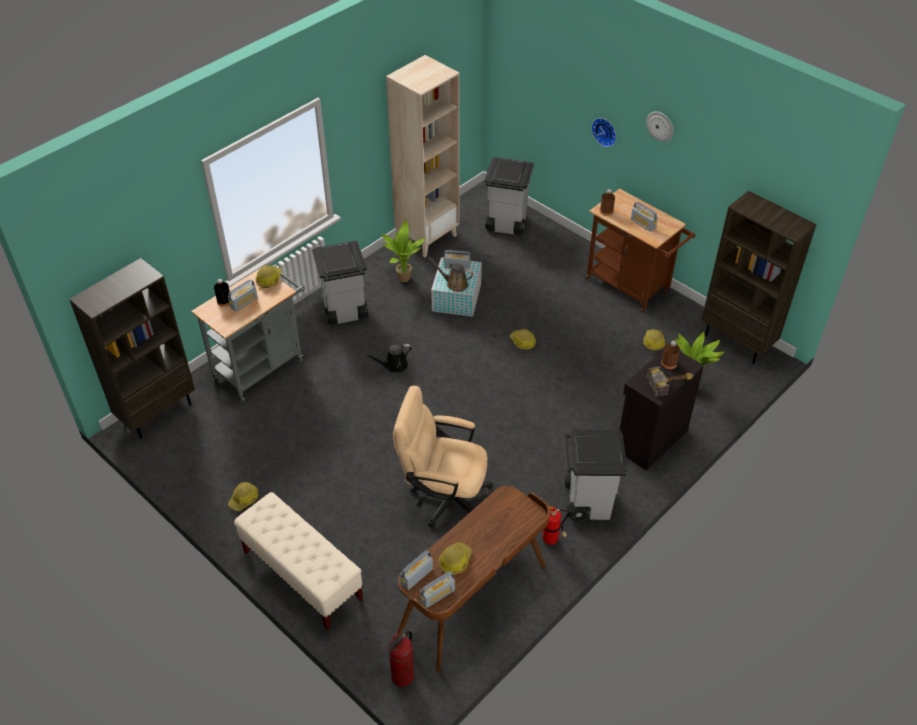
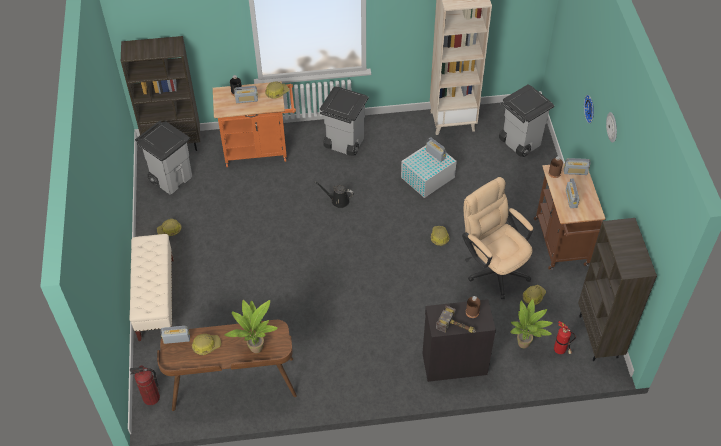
camera: 40 degrees right, 5 degrees up
grey cart [191,265,305,401] -> orange cart [213,81,296,167]
potted plant [382,219,426,282] -> potted plant moved to [224,300,278,353]
beige office chair [393,386,494,528] -> beige office chair moved to [462,177,533,299]
radio [420,571,455,608] -> radio moved to [564,158,590,175]
brown watering can [428,258,474,292] -> none
fire extinguisher [543,505,569,545] -> fire extinguisher moved to [554,321,576,354]
grey trash can [564,430,627,521] -> grey trash can moved to [135,120,192,195]

